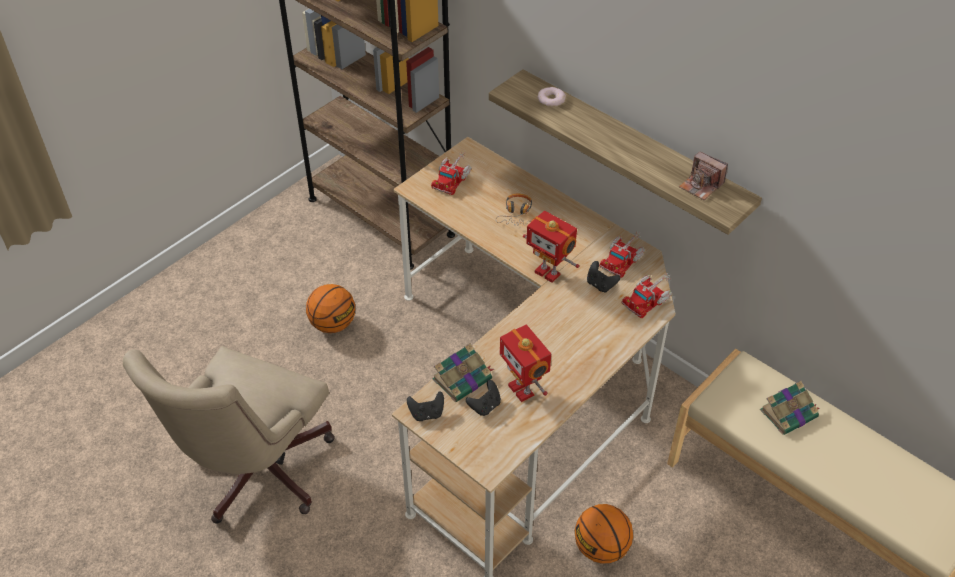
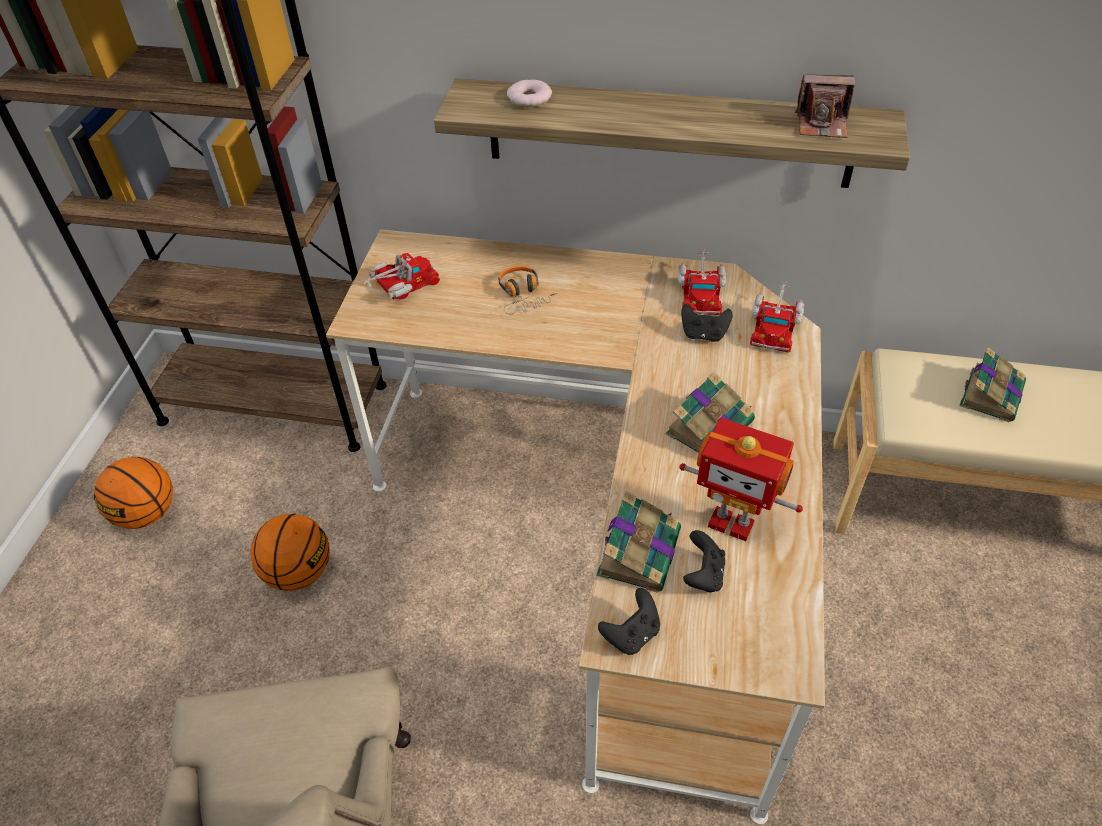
camera: 30 degrees left, 0 degrees up
toy truck [431,152,472,195] -> toy truck turned 120 degrees counterclockwise [361,253,440,300]
toy robot [523,211,579,283] -> none
basketball [575,504,633,563] -> basketball moved to [94,457,173,529]
none -> book [666,372,755,453]

